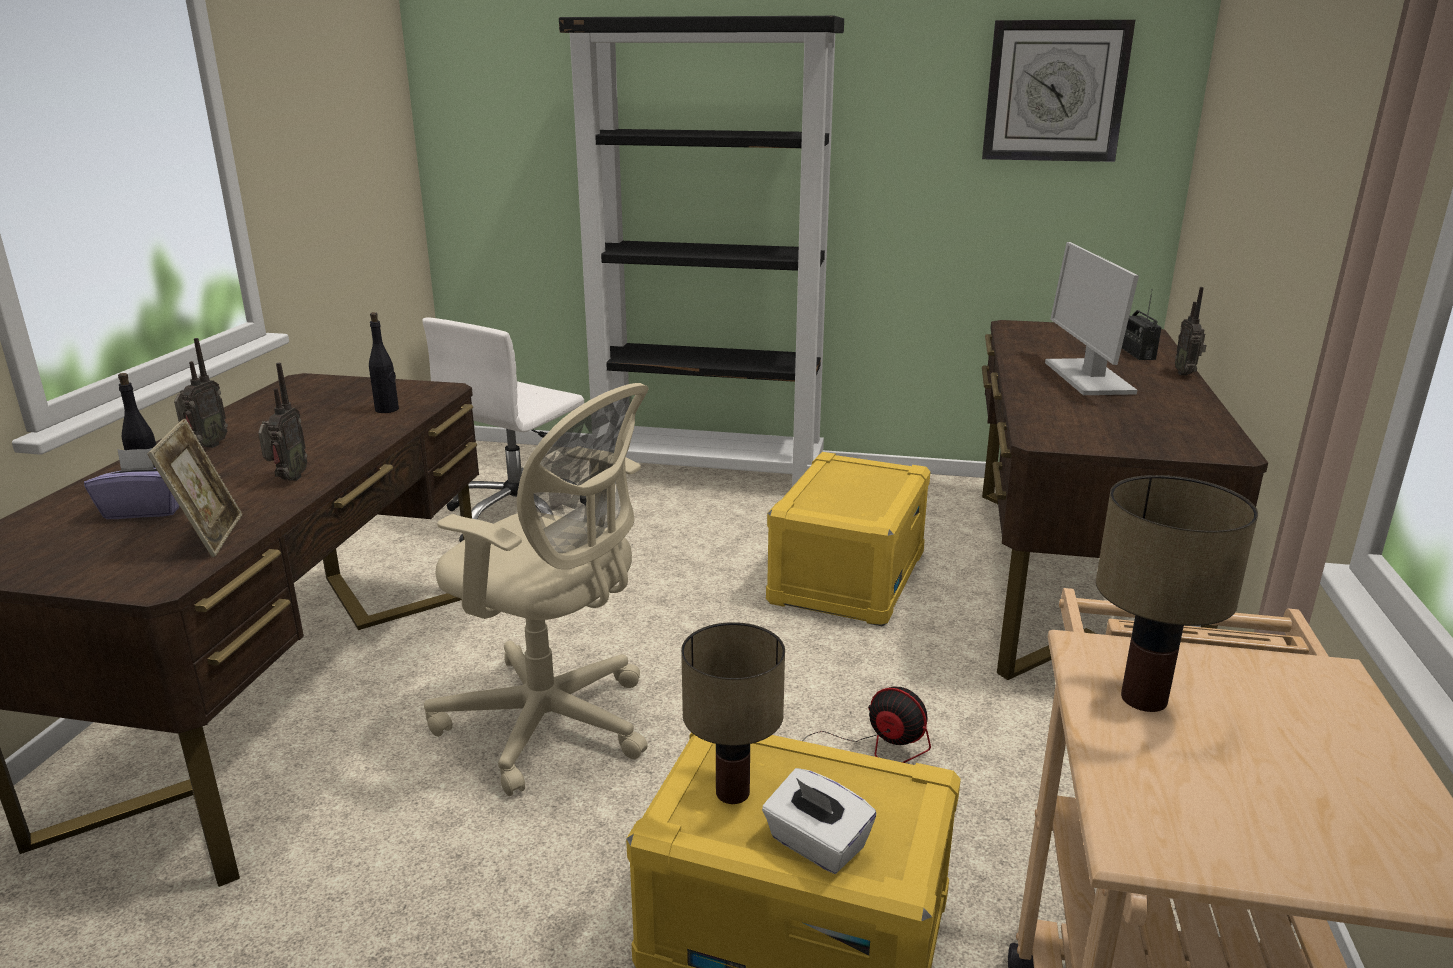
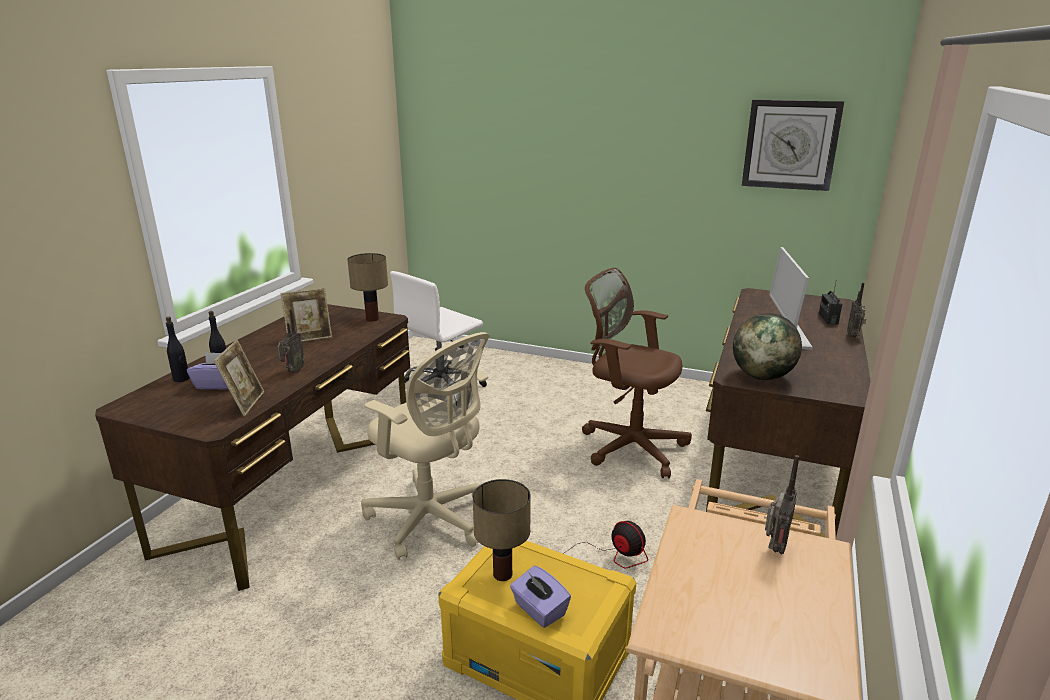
camera: 10 degrees right, 0 degrees up
radio [174,338,228,448] -> radio moved to [765,455,799,554]
black bottle [369,312,399,413] -> black bottle moved to [166,317,190,382]
black bookcase [559,16,844,487] -> none
white tissue box [762,768,876,874] -> purple tissue box [510,566,571,628]
yellow storage box [766,452,930,626] -> brown office chair [582,268,692,478]
table lamp [1096,475,1258,712] -> table lamp moved to [347,253,388,322]
none -> picture frame [281,288,332,342]
none -> globe [733,313,802,380]

